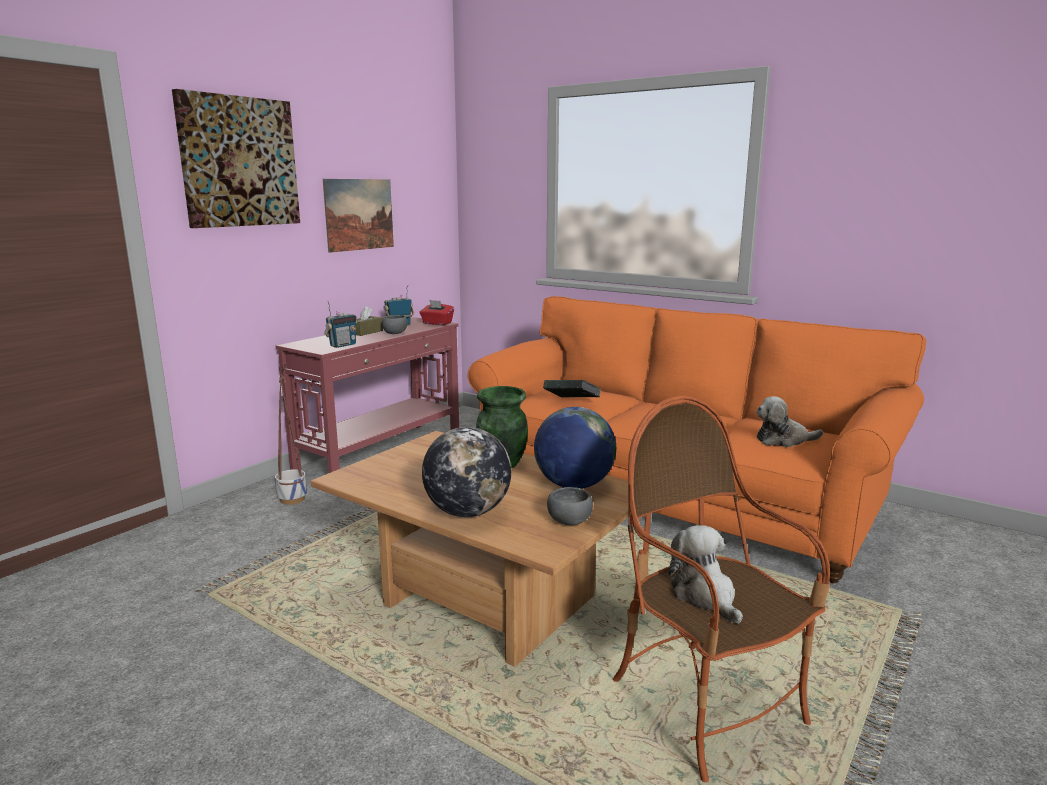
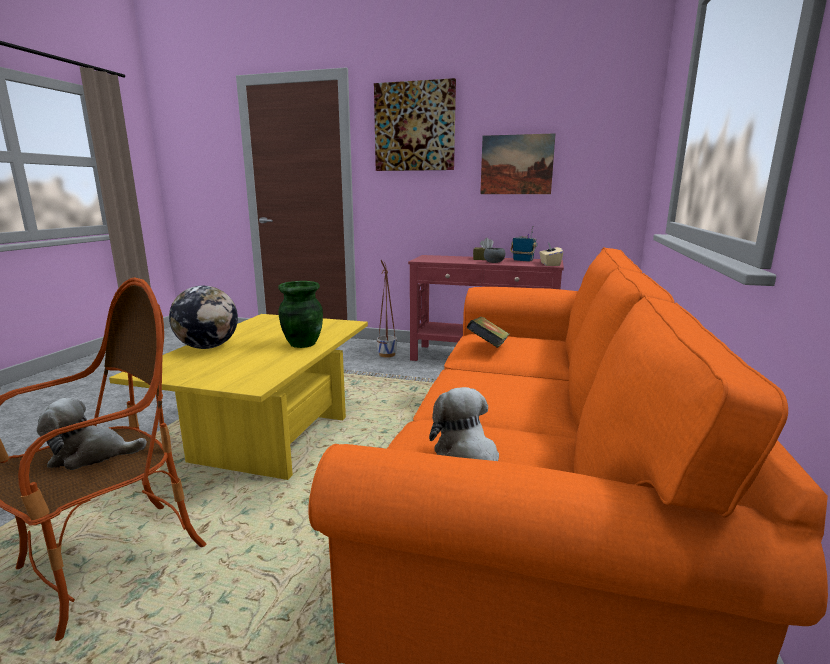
camera: 70 degrees right, 0 degrees up
brown coffee table [311,431,629,667] -> yellow coffee table [109,314,368,480]
radio [324,301,357,348] -> none
red tissue box [420,300,454,325] -> beige tissue box [539,243,563,266]
globe [534,407,616,489] -> none
grey bowl [547,487,593,525] -> none
plush toy [669,525,743,624] -> plush toy turned 150 degrees counterclockwise [37,398,147,470]

